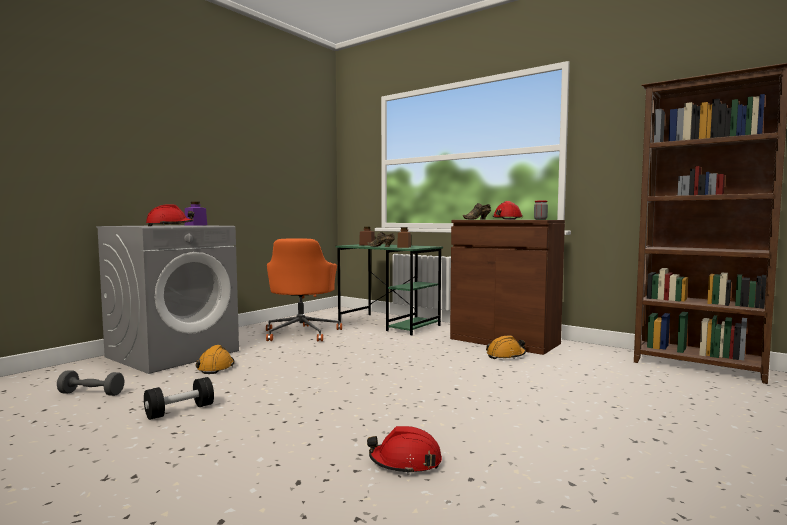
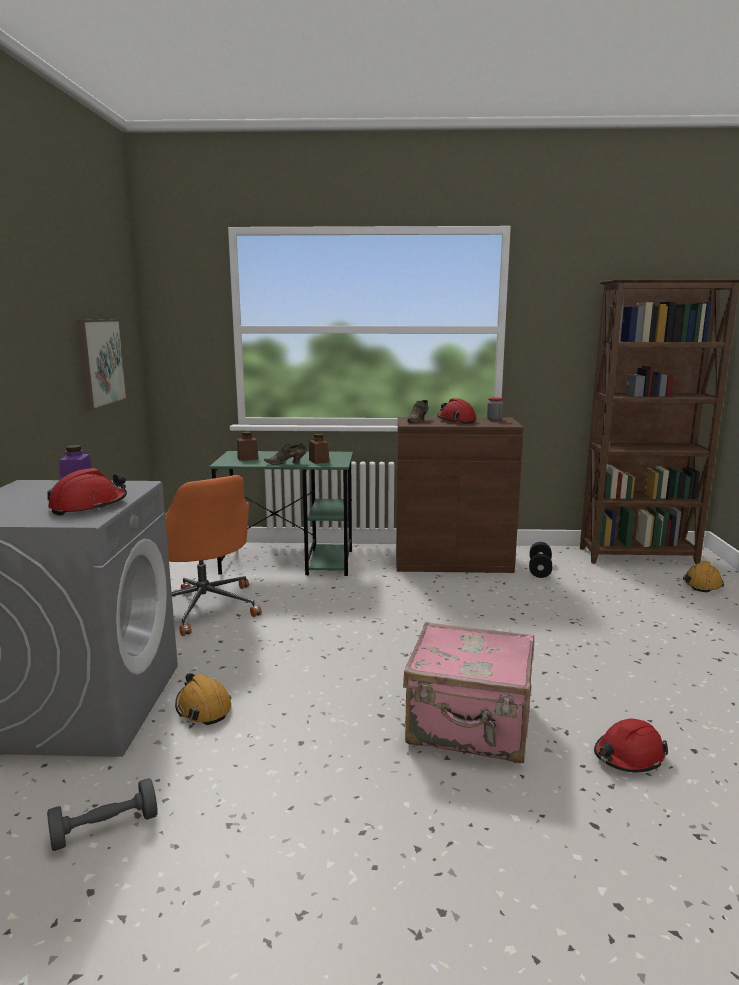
camera: 35 degrees left, 10 degrees up
black dumbbell [144,377,214,420] -> black dumbbell moved to [529,542,552,578]
orange hard hat [486,335,526,359] -> orange hard hat moved to [683,561,724,592]
none -> picture [77,319,127,410]
none -> pink suitcase [403,622,534,763]

